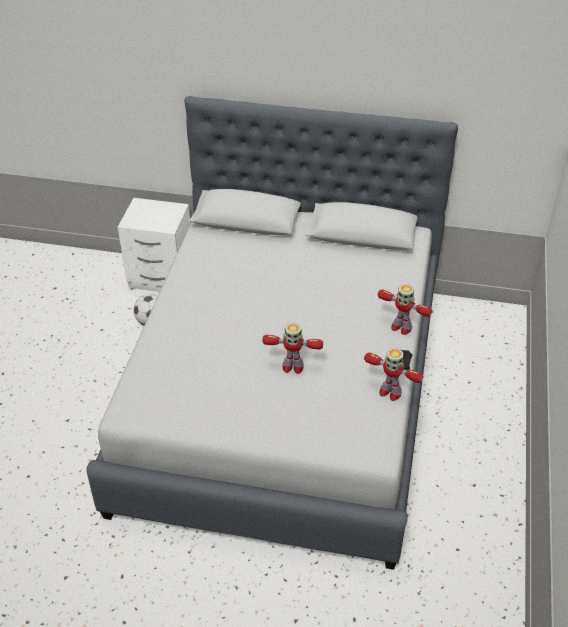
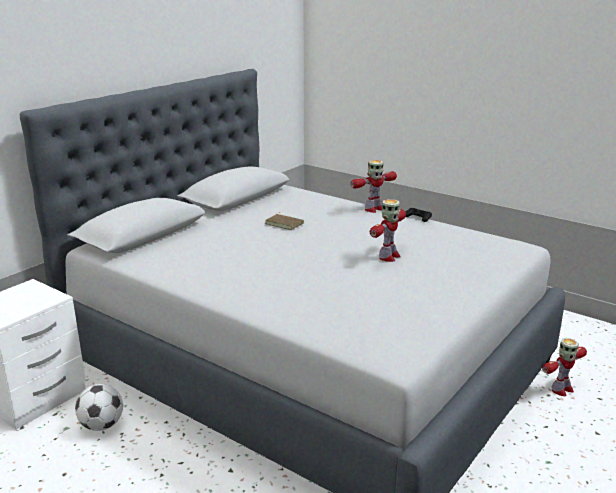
camera: 65 degrees left, 20 degrees down
toy robot [364,348,424,401] -> toy robot moved to [542,338,587,396]
none -> brown book [265,212,304,230]

